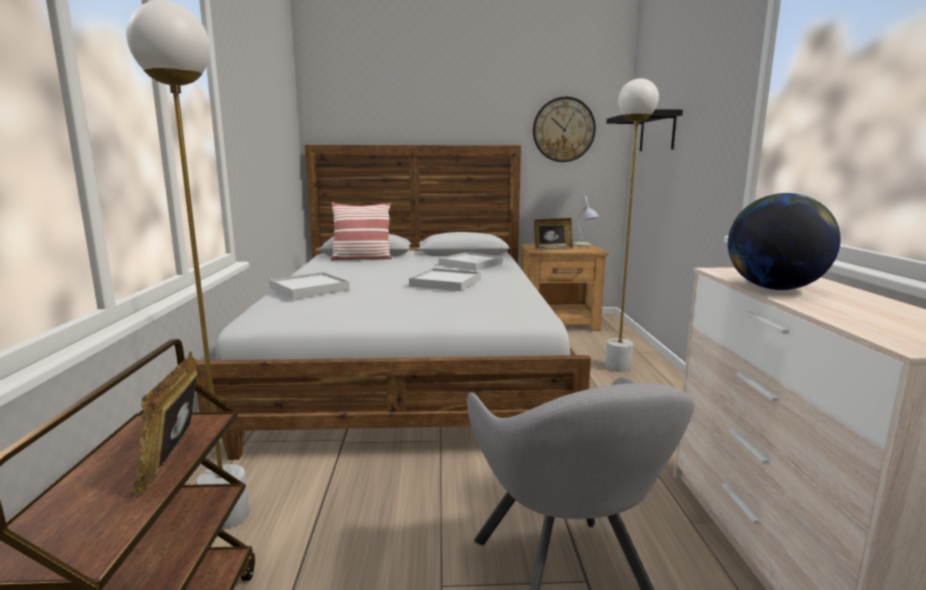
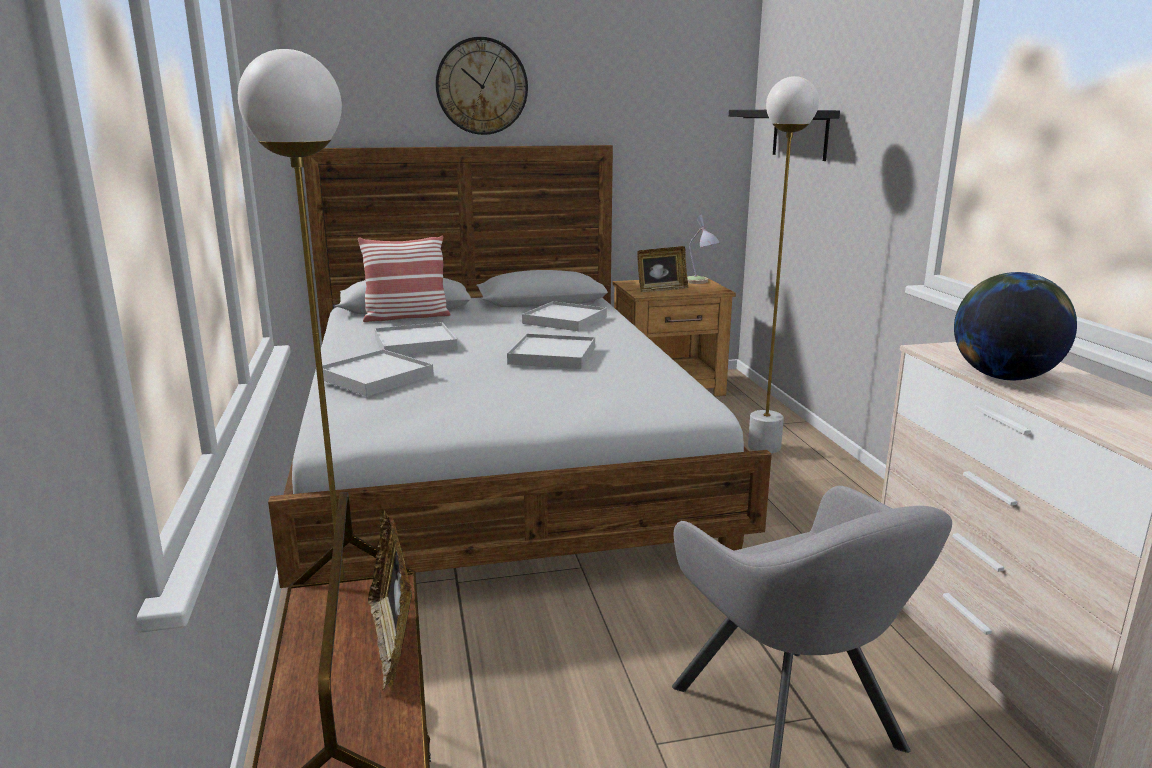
camera: 10 degrees left, 5 degrees up
wall clock [533,97,596,162] -> wall clock moved to [435,37,528,135]
none -> white tray [374,322,458,355]

